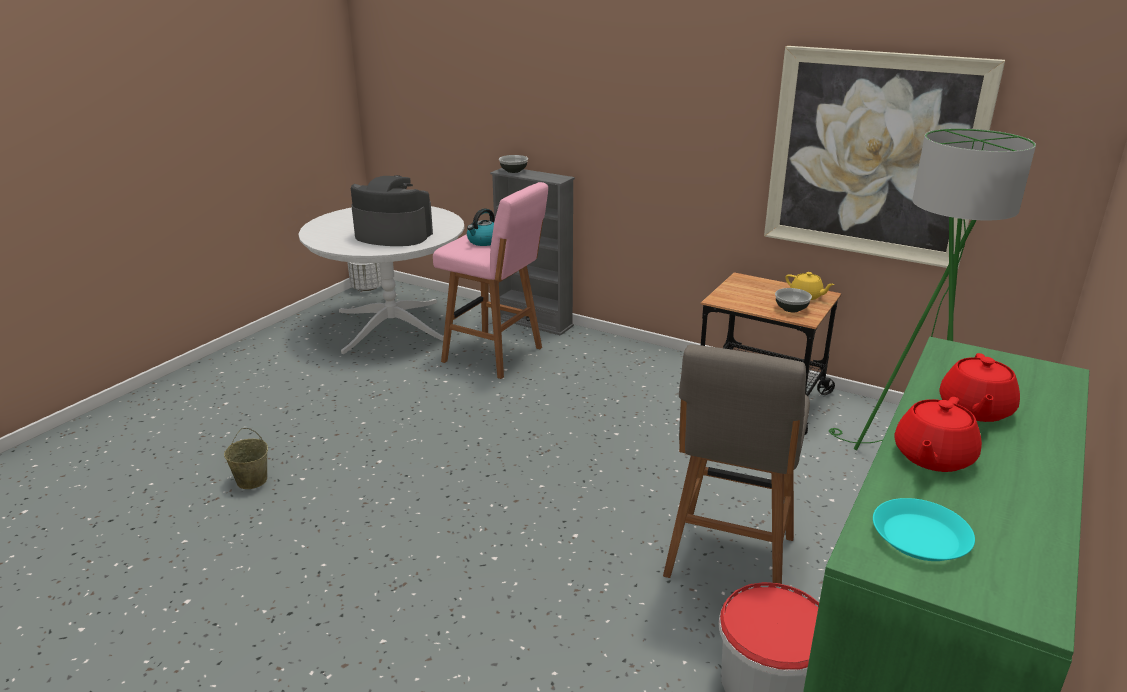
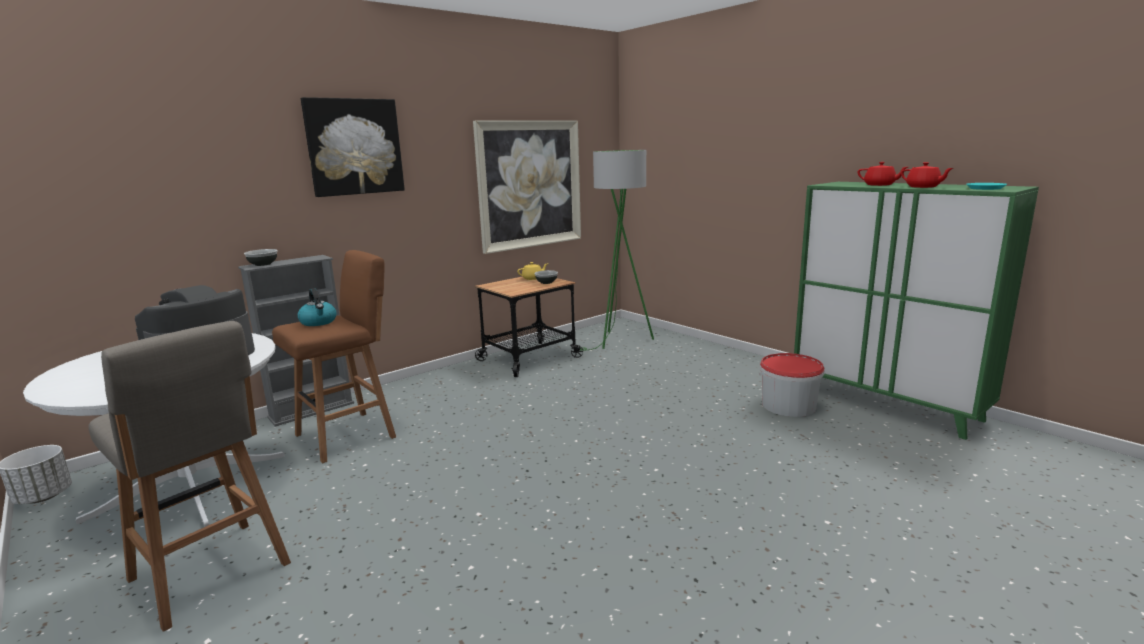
camera: 70 degrees left, 10 degrees down
beige bucket [224,428,268,489] -> none
pink stool [433,182,548,379] -> brown stool [272,250,396,463]
grey stool [663,345,810,584] -> grey stool moved to [88,321,291,632]
none -> picture [301,97,405,197]

